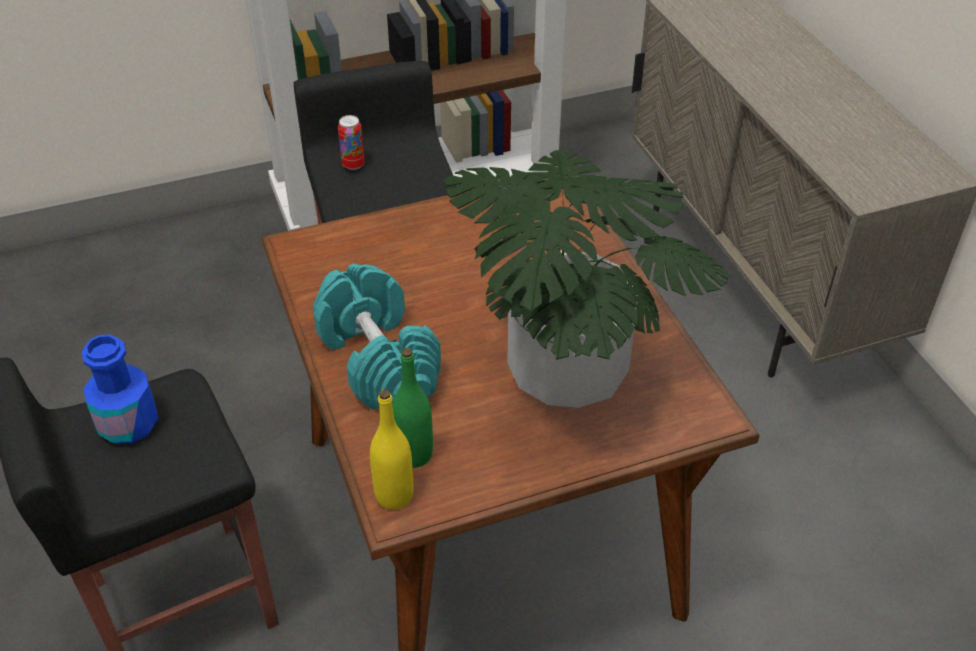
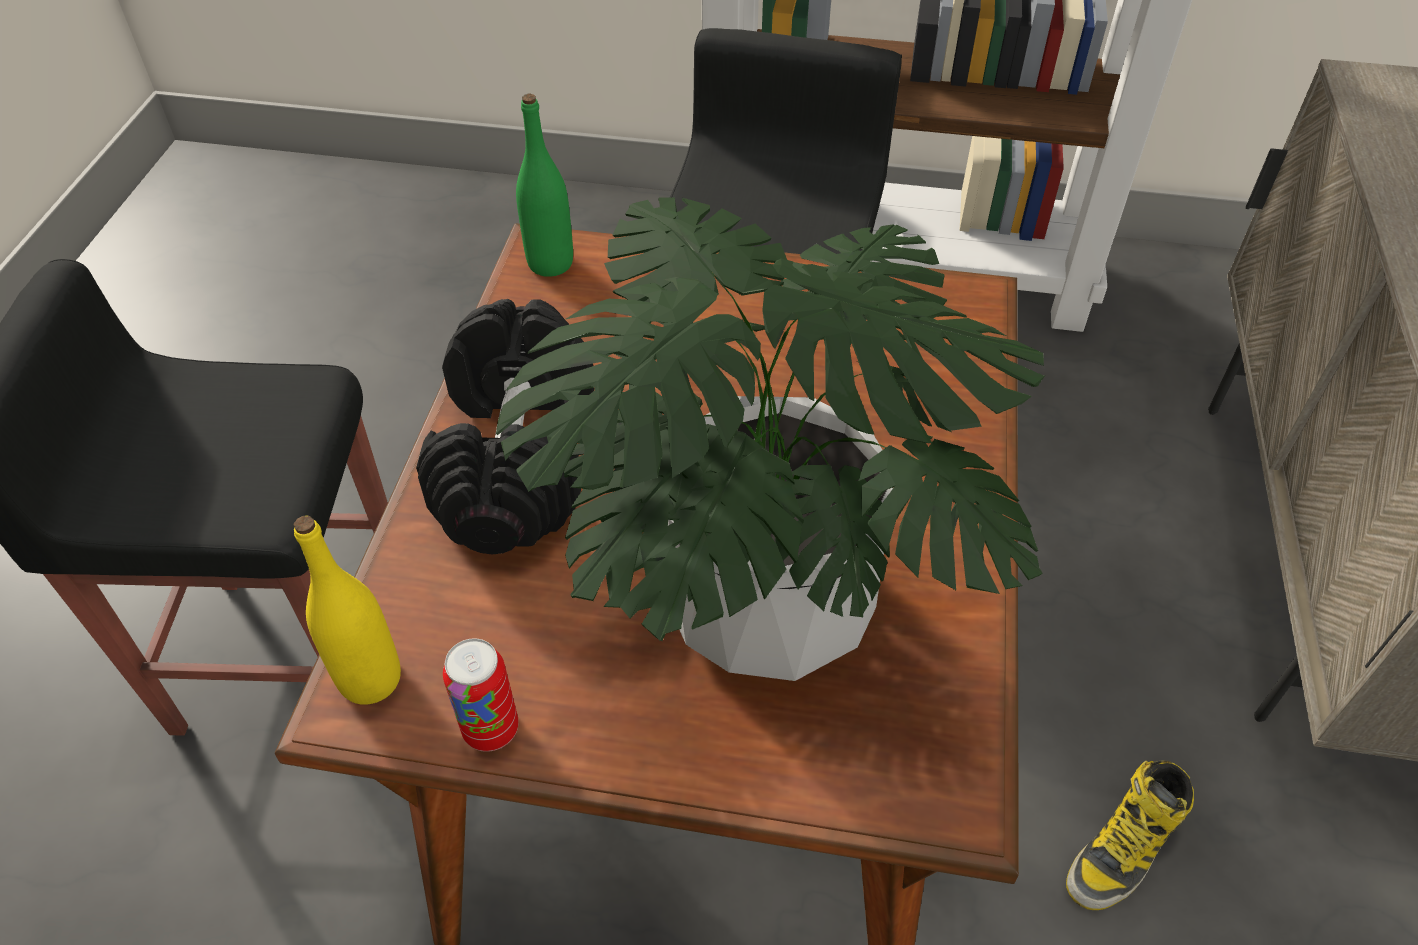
camera: 30 degrees right, 5 degrees up
blue bottle [82,335,158,444] -> none
turquoise dumbbell [313,264,441,410] -> black dumbbell [416,299,594,554]
can [338,115,365,170] -> can moved to [443,639,519,752]
green bottle [392,348,433,468] -> green bottle moved to [516,94,573,277]
none -> boot [1066,760,1194,910]

